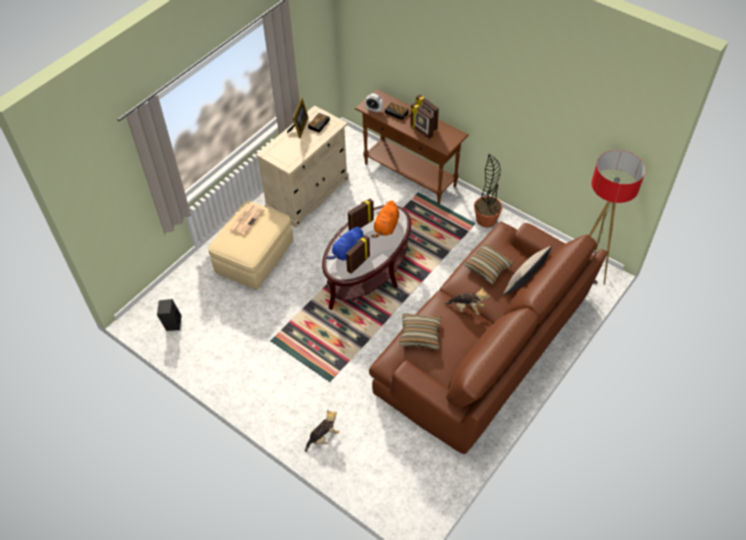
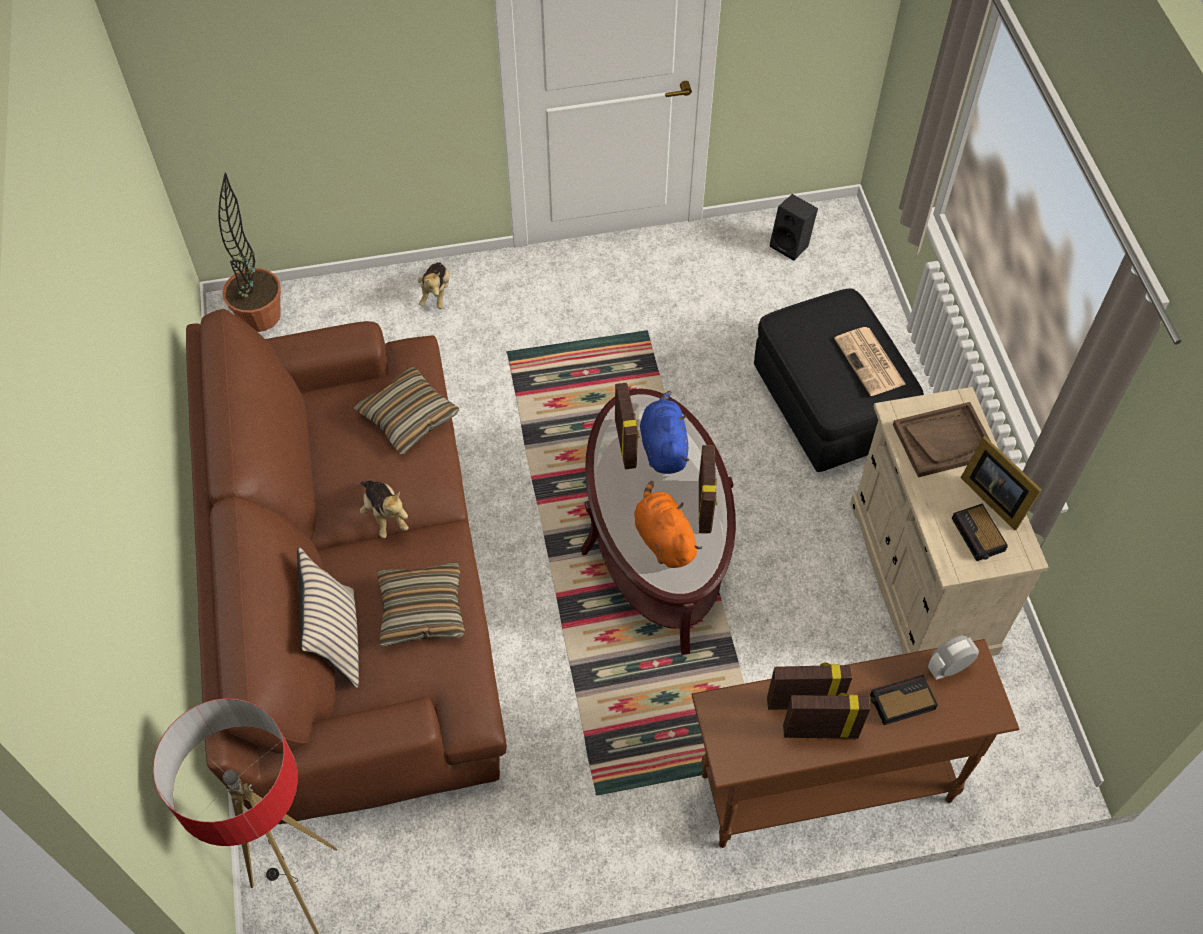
camera: 130 degrees right, 5 degrees up
beige ottoman [208,201,293,290] -> black ottoman [754,289,924,472]
plush toy [445,287,490,315] -> plush toy turned 90 degrees counterclockwise [360,481,409,538]
potted plant [474,154,503,228] -> potted plant moved to [218,172,281,332]
none -> brown tray [893,402,990,477]

